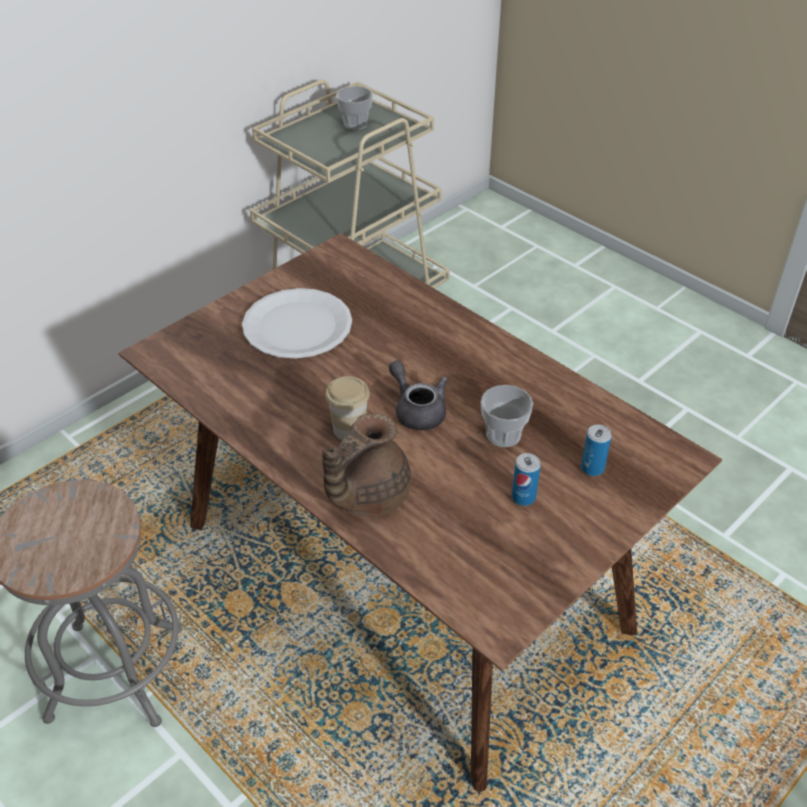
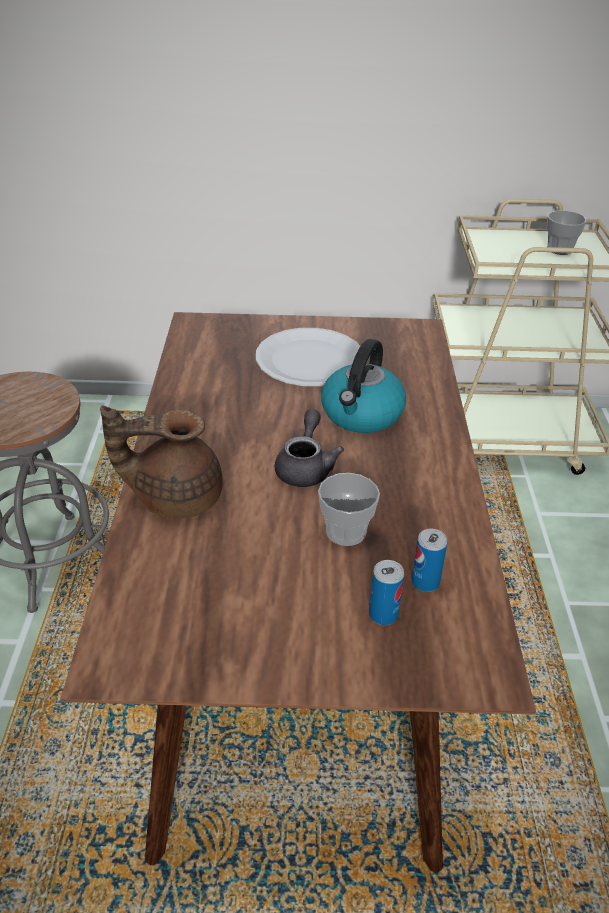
camera: 45 degrees right, 5 degrees down
cup [325,376,370,440] -> none
can [512,453,541,506] -> can moved to [412,529,447,592]
none -> kettle [321,339,406,433]

